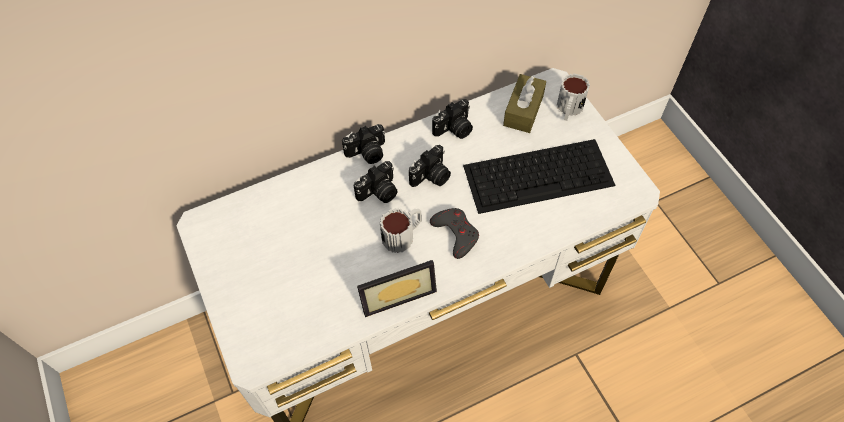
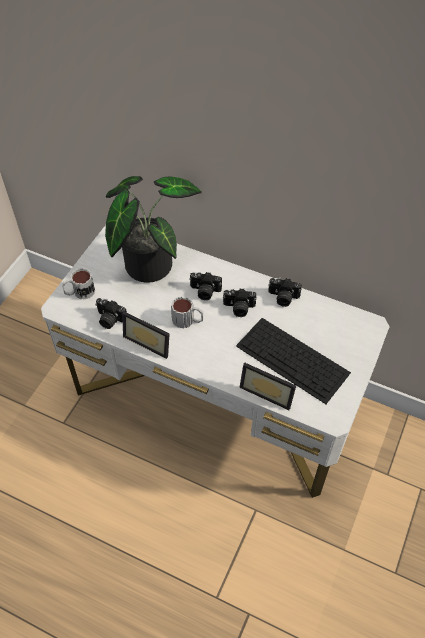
camera: 50 degrees right, 5 degrees down
camera [342,124,385,164] -> camera moved to [95,298,127,329]
grey game controller [430,208,479,259] -> none
brown tissue box [503,74,546,133] -> none
mug [557,73,590,121] -> mug moved to [62,268,95,300]
none -> potted plant [105,176,202,283]
none -> picture frame [239,362,296,410]

